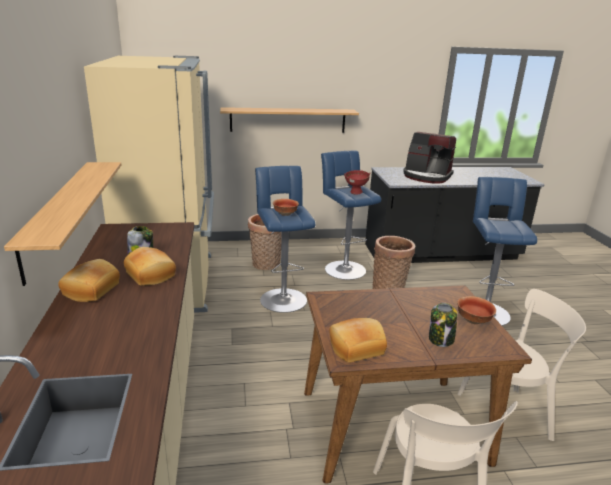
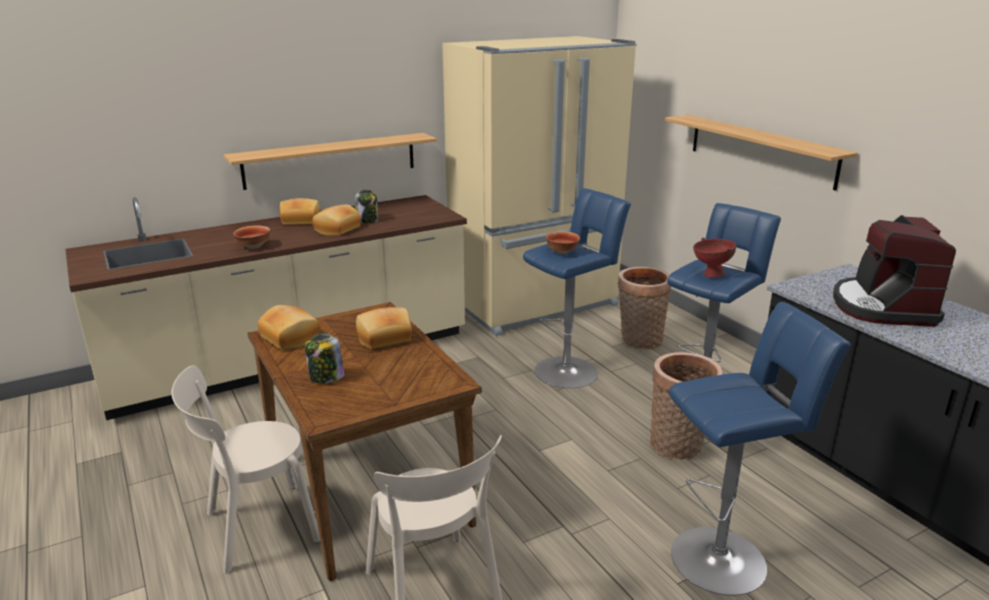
camera: 70 degrees right, 0 degrees up
bowl [457,296,496,324] -> bowl moved to [233,226,270,249]
none -> bread [356,307,412,349]

